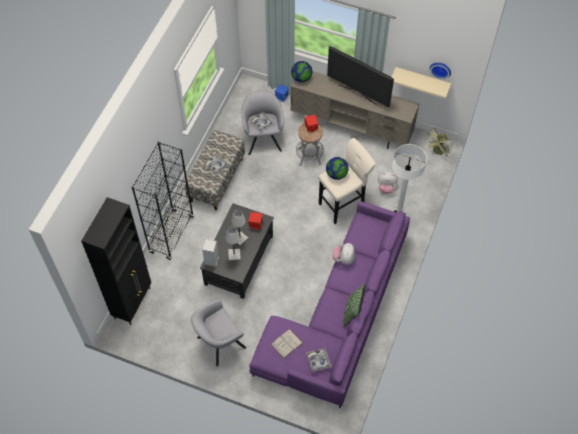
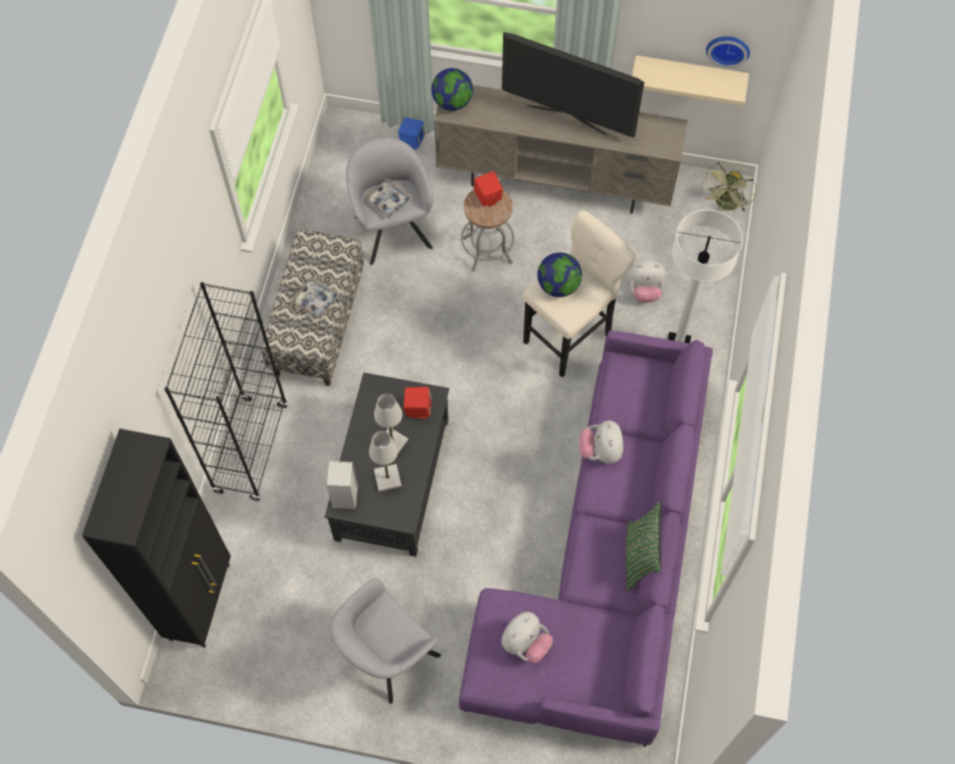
camera: 10 degrees left, 5 degrees up
white book [271,329,303,358] -> plush toy [501,612,553,663]
tray [306,348,331,372] -> none

